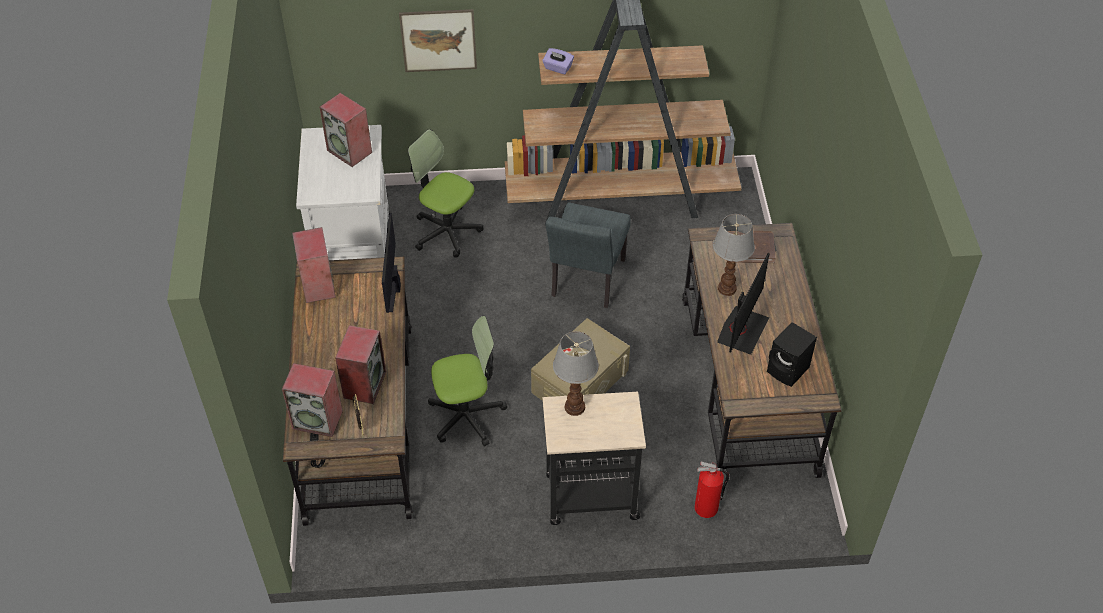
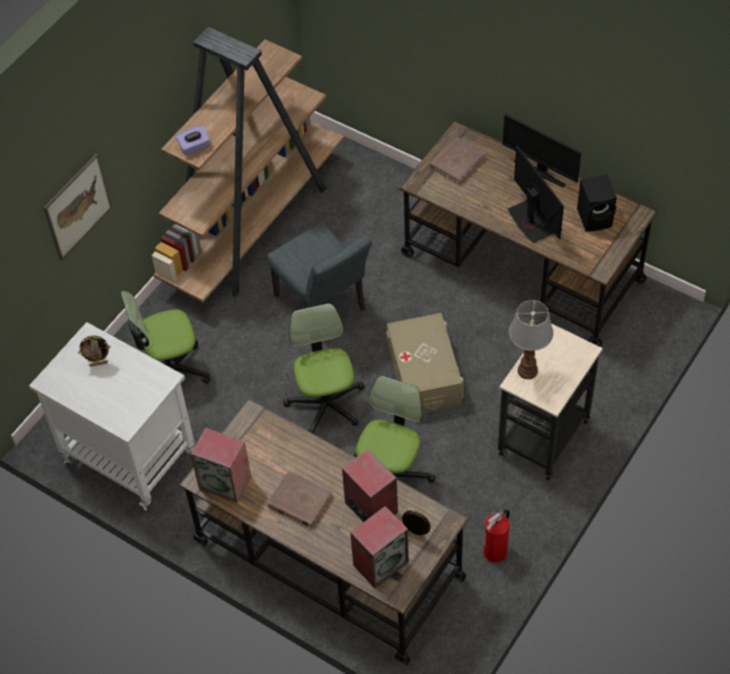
camera: 50 degrees left, 5 degrees up
speaker [319,93,372,167] -> picture frame [78,335,111,366]
monitor [382,213,401,313] -> monitor moved to [503,114,581,187]
fire extinguisher [695,462,729,518] -> fire extinguisher moved to [483,509,510,563]
table lamp [713,214,755,296] -> none
none -> brown book [267,471,333,528]
none -> office chair [283,303,365,434]

